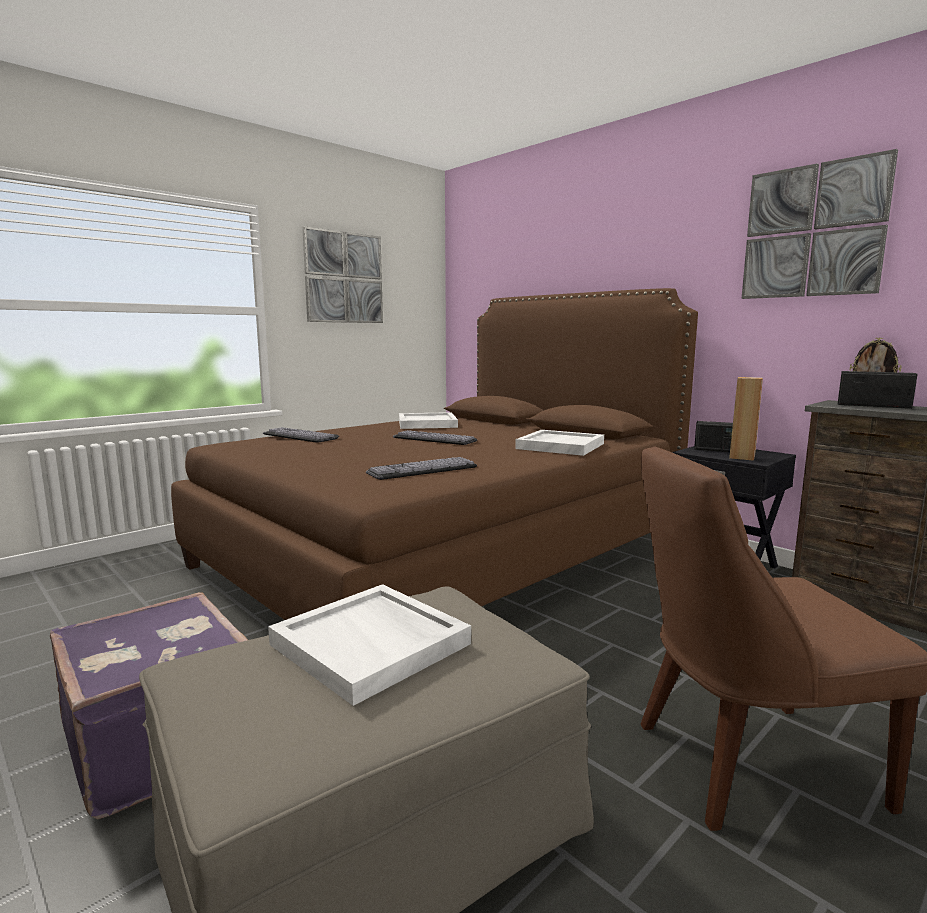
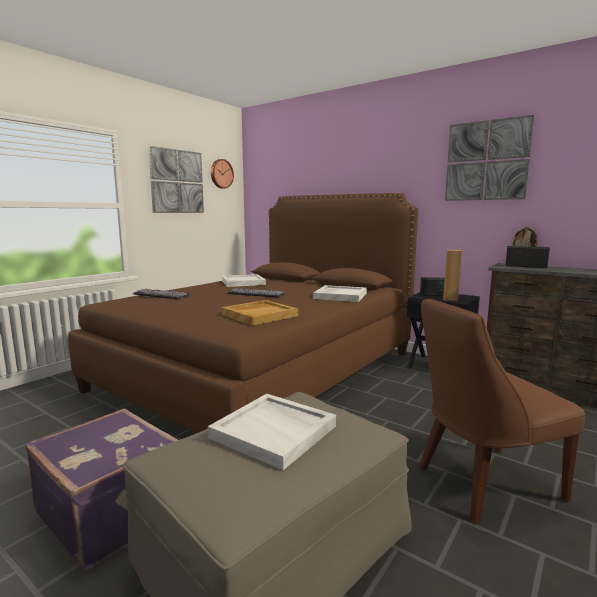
camera: 10 degrees left, 0 degrees up
keyboard [366,457,477,480] -> beige tray [221,300,298,326]
none -> wall clock [211,159,234,189]

